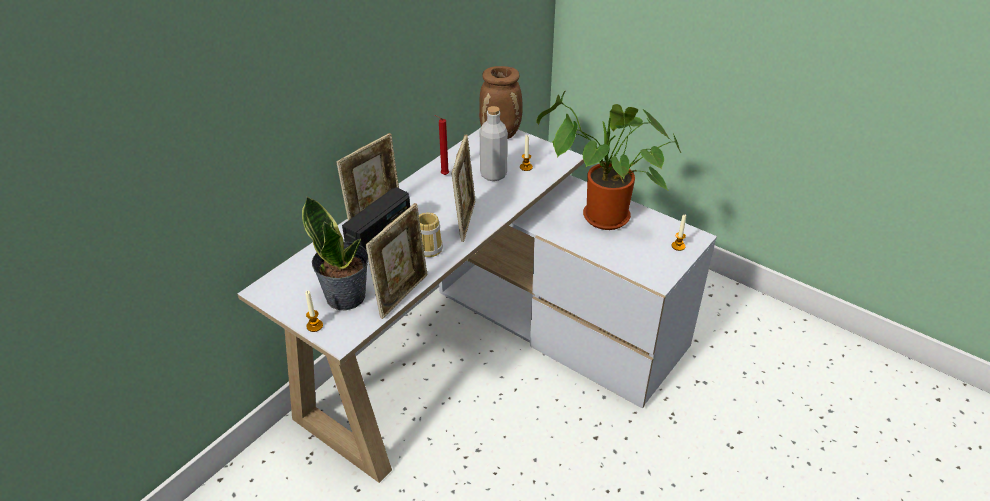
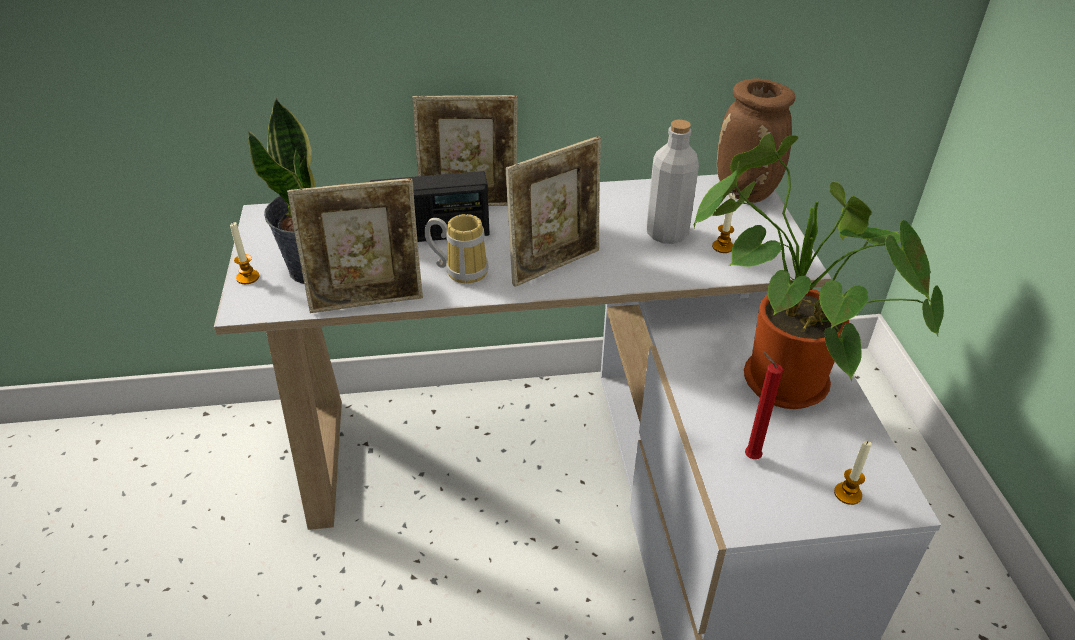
camera: 45 degrees right, 0 degrees up
red candle [434,115,449,175] -> red candle moved to [745,351,783,459]

